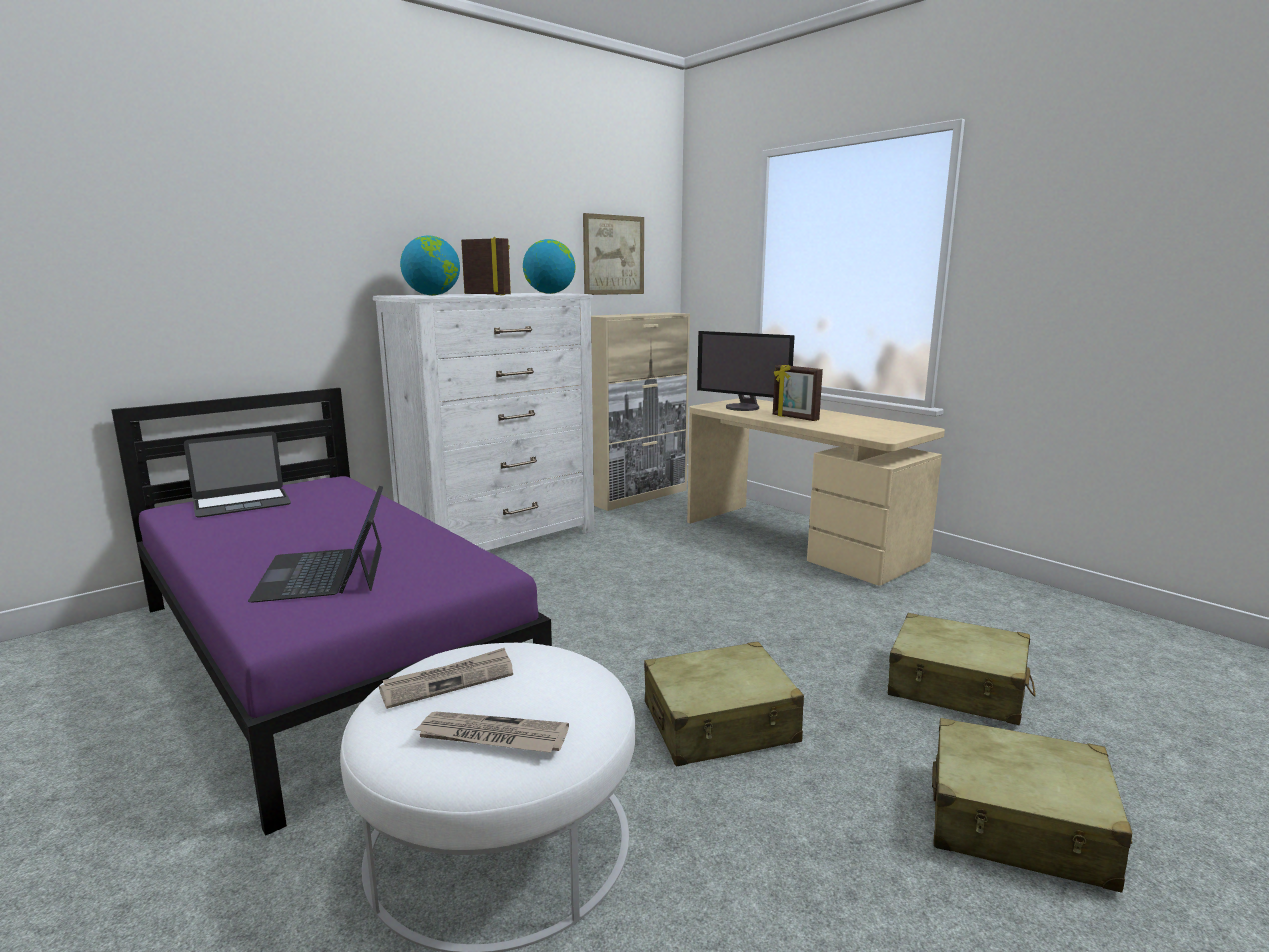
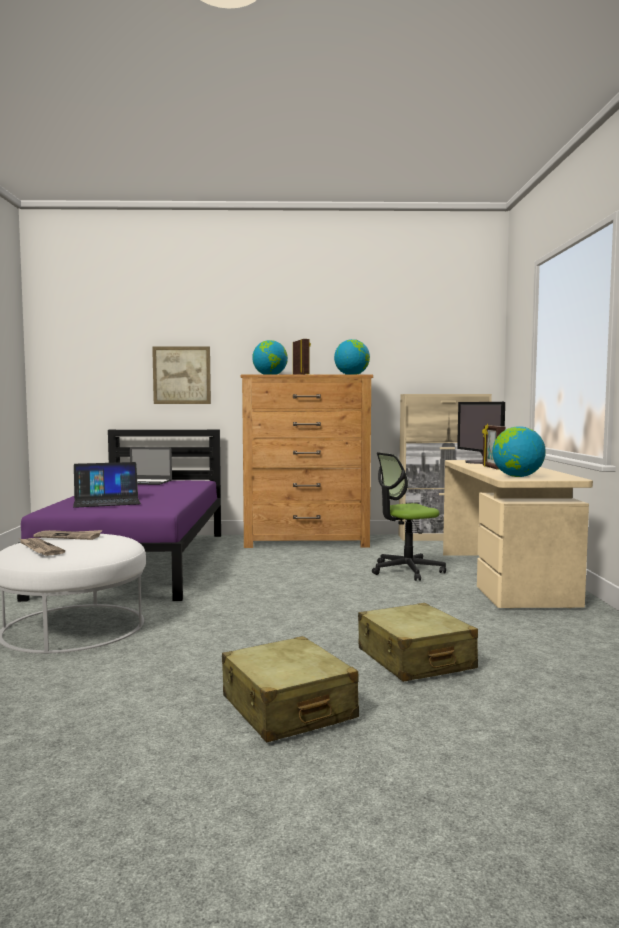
camera: 40 degrees right, 10 degrees down
laptop [248,486,383,603] -> laptop turned 135 degrees counterclockwise [73,462,141,508]
white dresser [373,293,594,551] -> brown dresser [240,374,373,548]
picture [583,213,644,295] -> picture moved to [152,346,211,404]
beige suitcase [644,642,804,766] -> none
none -> office chair [372,452,446,581]
none -> globe [492,426,546,477]

